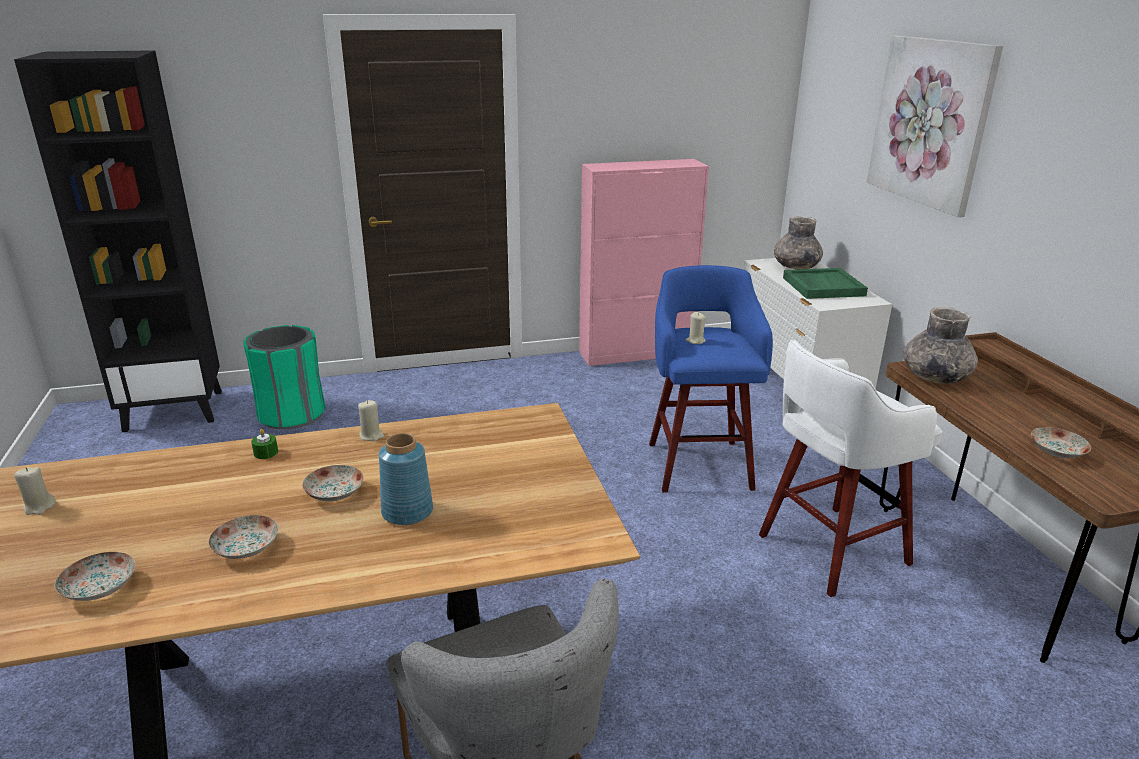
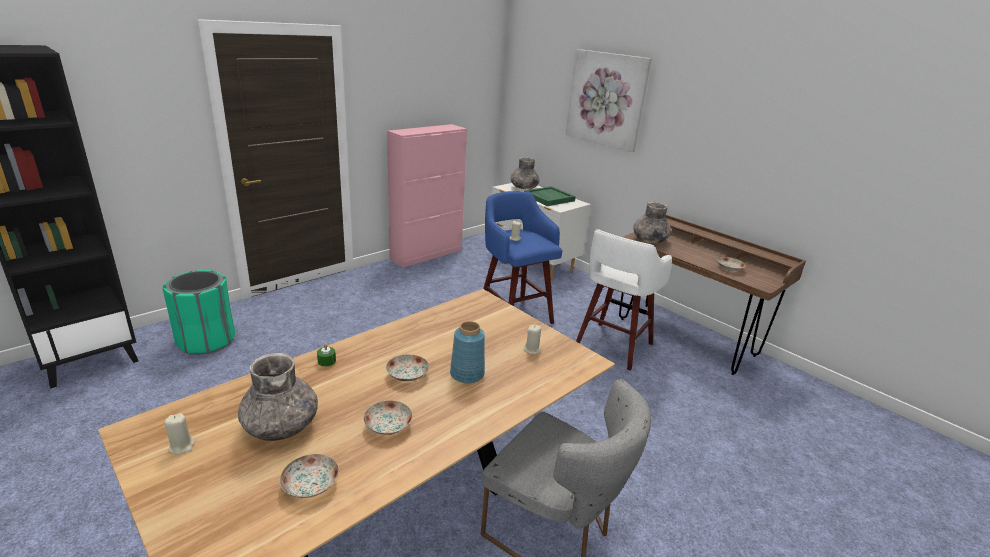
camera: 30 degrees left, 0 degrees up
beige candle [358,400,384,441] -> beige candle moved to [524,325,541,354]
none -> grey vase [238,353,318,441]

